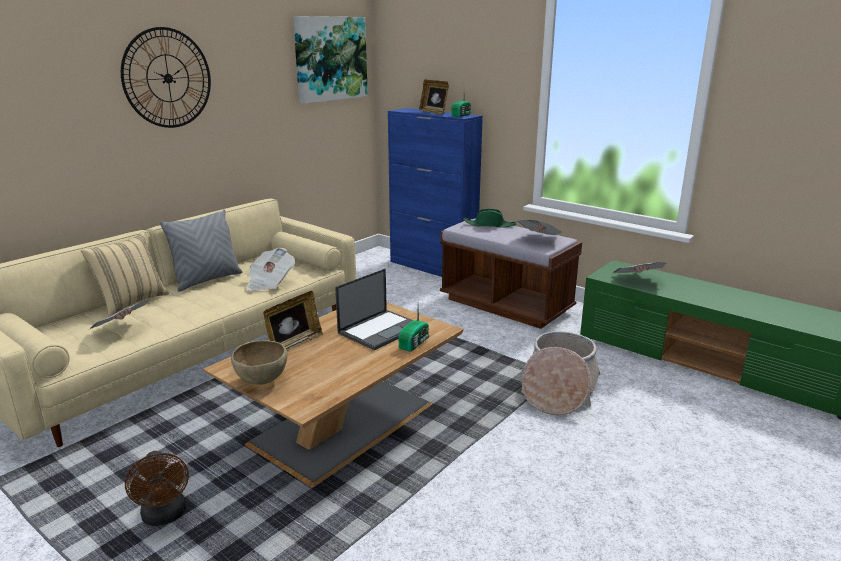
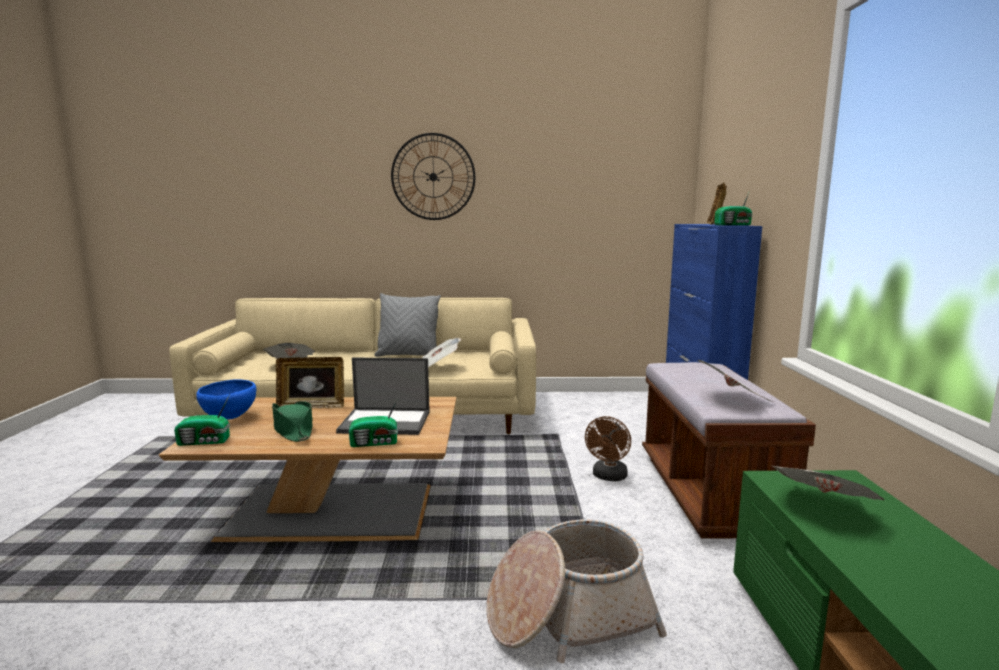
camera: 50 degrees right, 10 degrees down
beige pillow [81,231,169,317] -> none
brown fan [125,451,189,526] -> brown fan moved to [585,416,631,481]
brown bowl [231,340,288,385] -> blue bowl [196,379,256,420]
picture [293,16,368,104] -> none
green hat [464,209,516,228] -> green hat moved to [272,401,313,442]
none -> radio [174,394,230,446]

